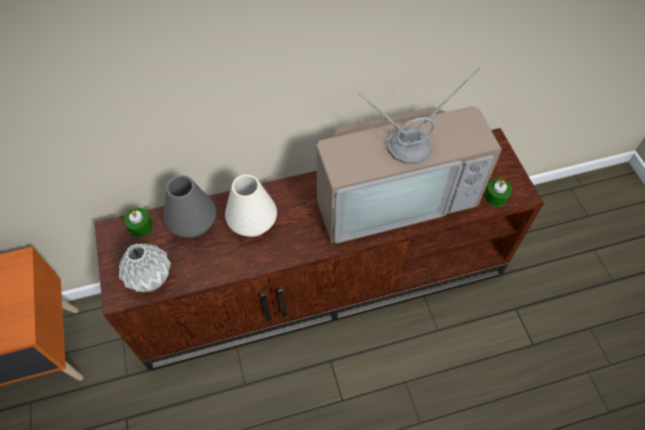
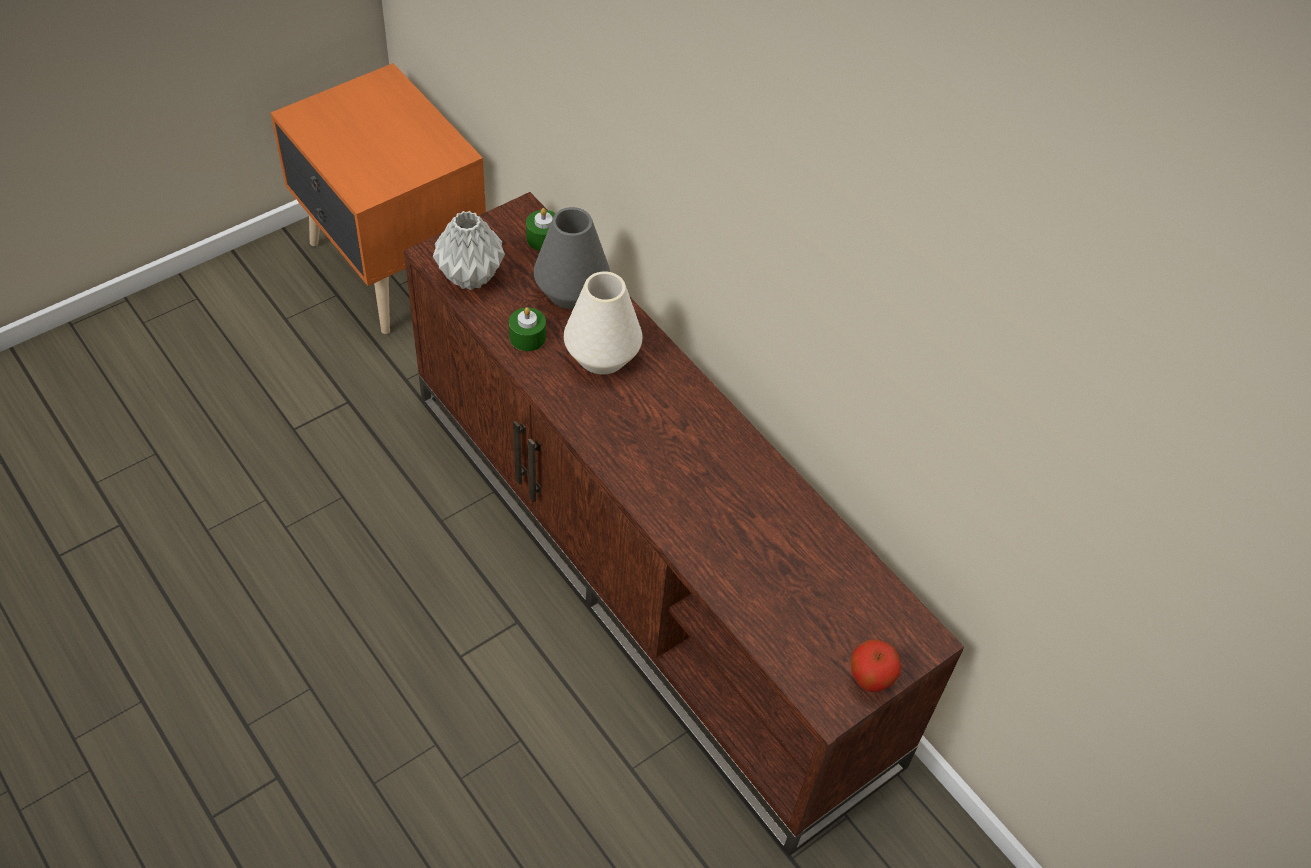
camera: 65 degrees right, 5 degrees down
television [316,67,502,243] -> none
green candle [484,179,512,207] -> green candle moved to [509,307,546,351]
none -> apple [851,640,901,692]

